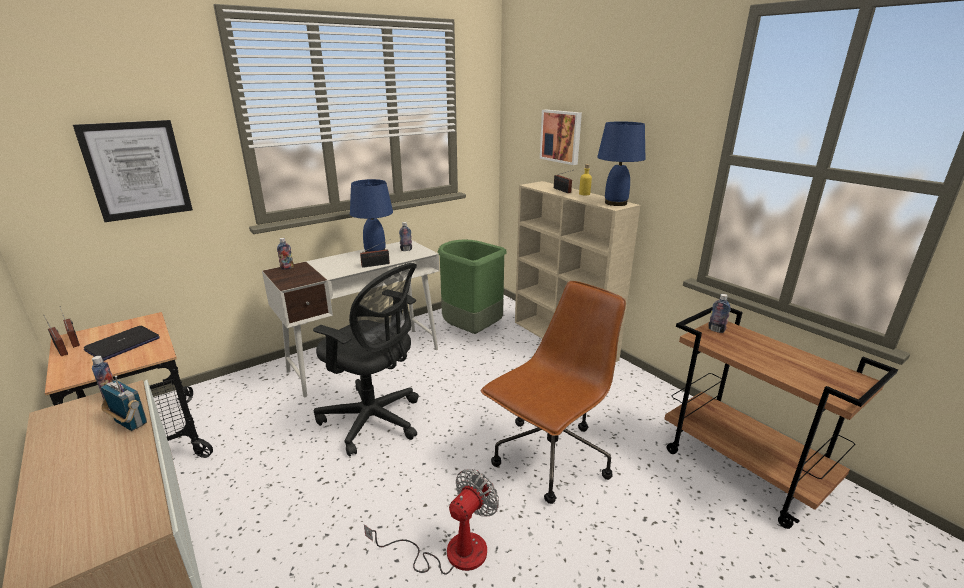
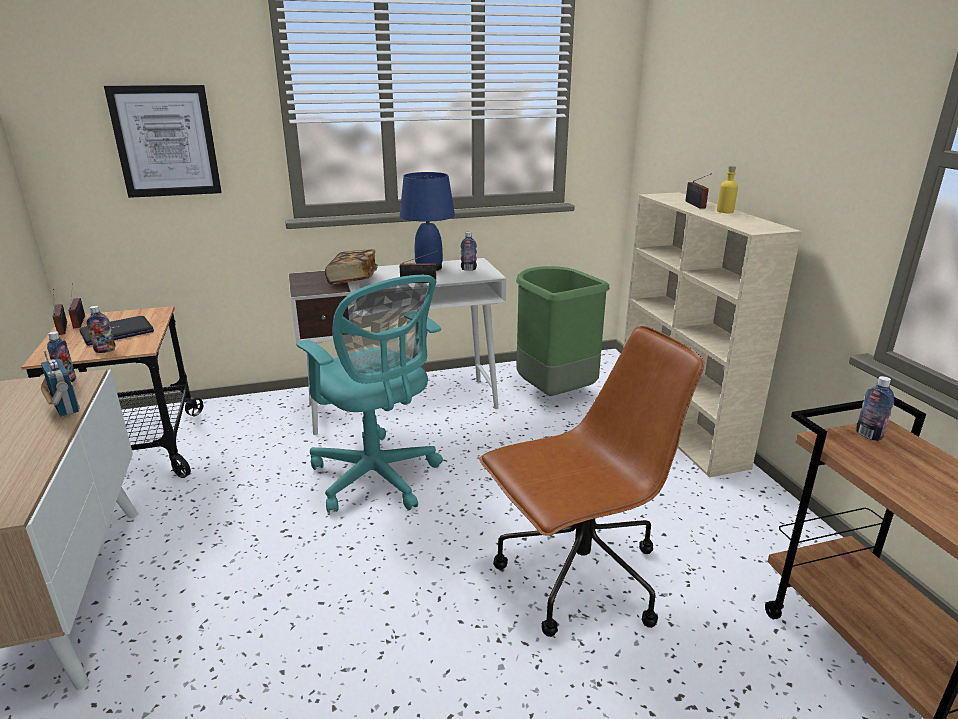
camera: 20 degrees right, 0 degrees up
bottle [277,238,294,270] -> bottle moved to [86,306,116,353]
black office chair [313,263,419,457] -> turquoise office chair [296,275,443,513]
fan [364,469,499,575] -> none
picture [540,110,582,165] -> none
blue table lamp [597,121,645,206] -> none
none -> book [325,249,378,285]

